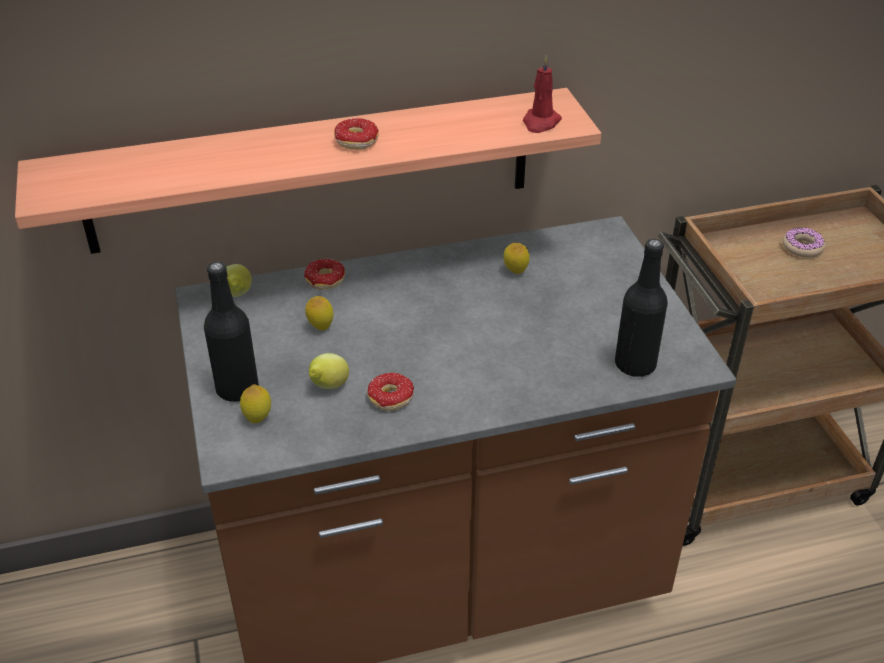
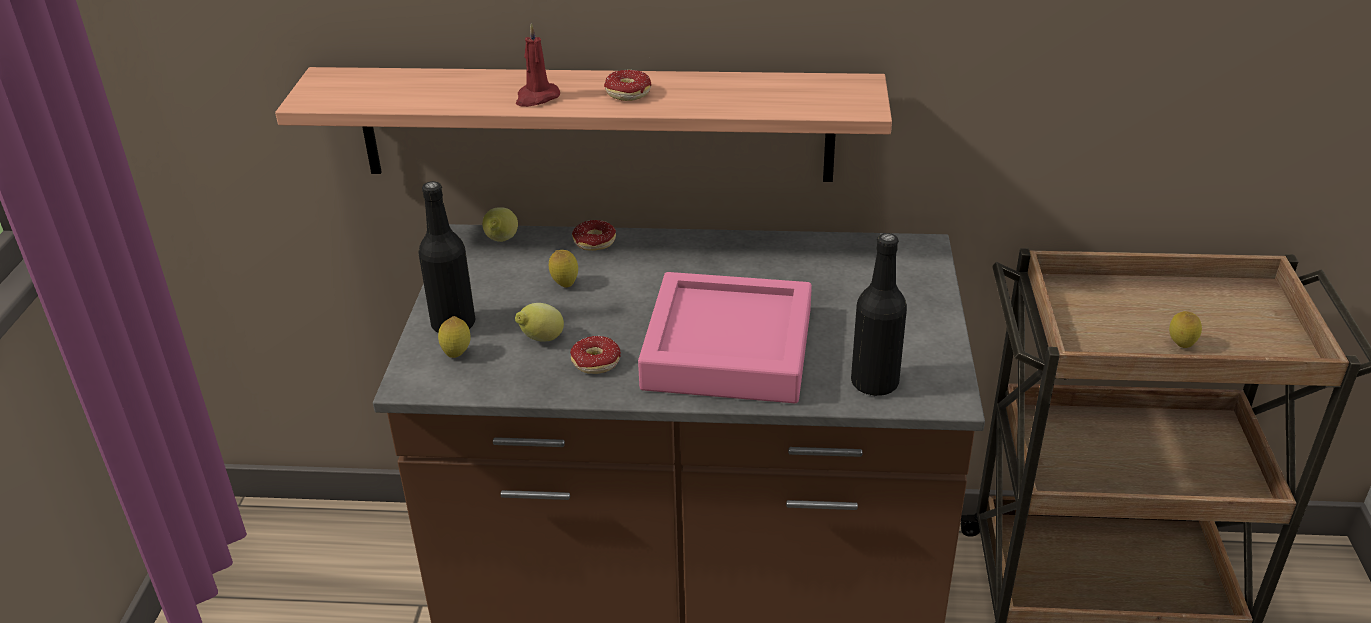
camera: 20 degrees right, 5 degrees down
lemon [504,243,530,274] -> lemon moved to [1169,311,1202,348]
red candle [523,56,562,133] -> red candle moved to [516,23,560,107]
donut [783,227,825,258] -> none
none -> pink tray [638,272,812,403]

